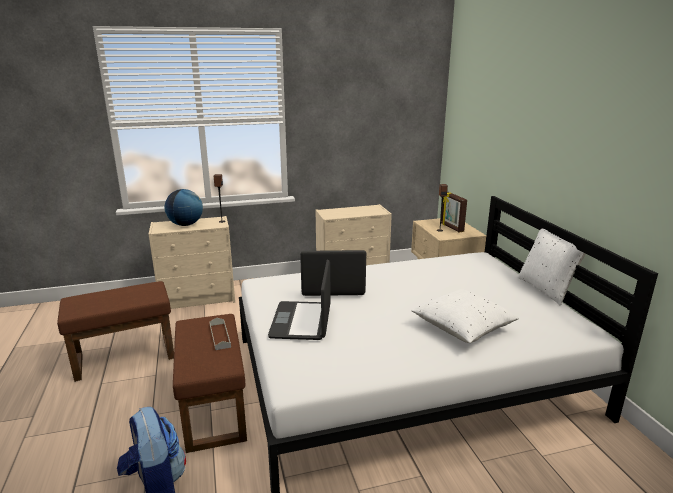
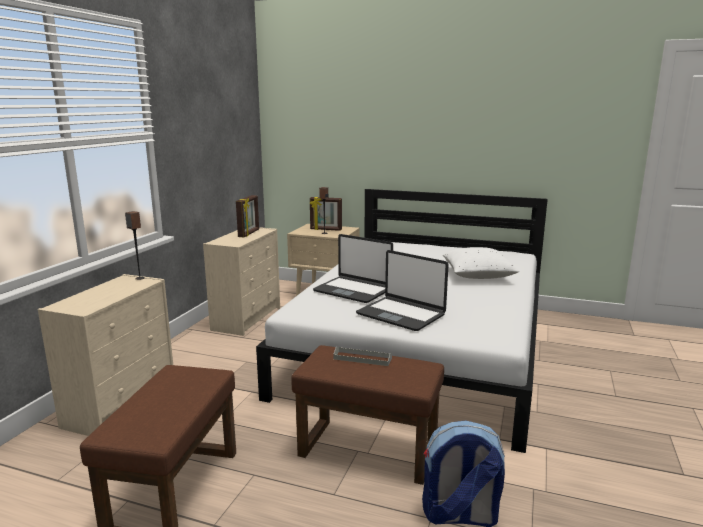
camera: 55 degrees left, 5 degrees down
globe [164,189,203,226] -> none
laptop [300,250,366,296] -> laptop turned 90 degrees counterclockwise [313,234,393,303]
white pillow [518,229,586,306] -> none
none -> picture frame [236,195,259,237]

